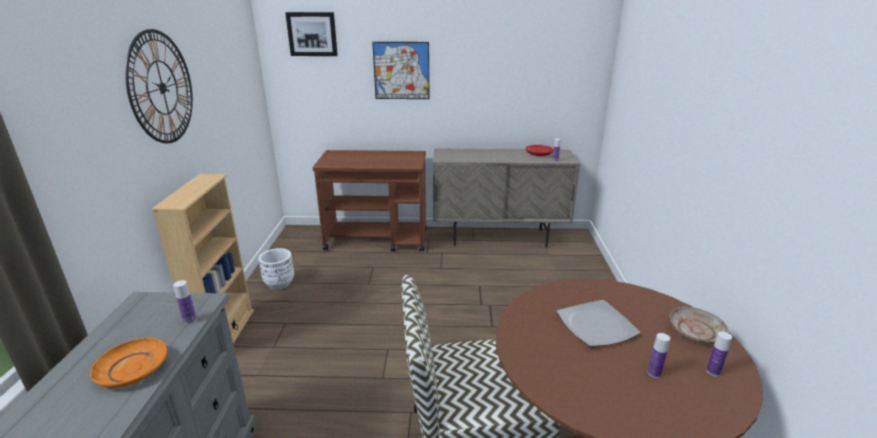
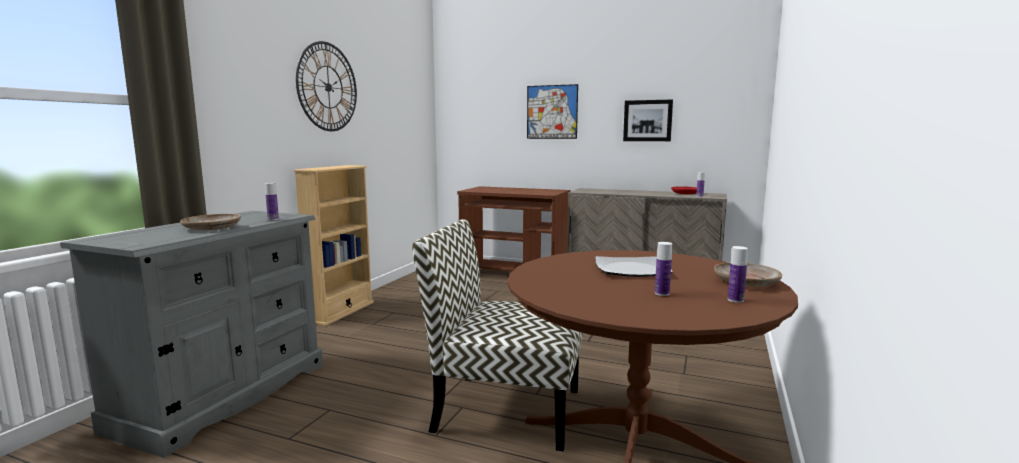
camera: 20 degrees right, 15 degrees down
orange plate [90,338,167,388] -> beige plate [180,214,241,230]
white planter [258,248,294,290] -> none
picture [285,12,338,56] -> picture moved to [623,99,673,141]

